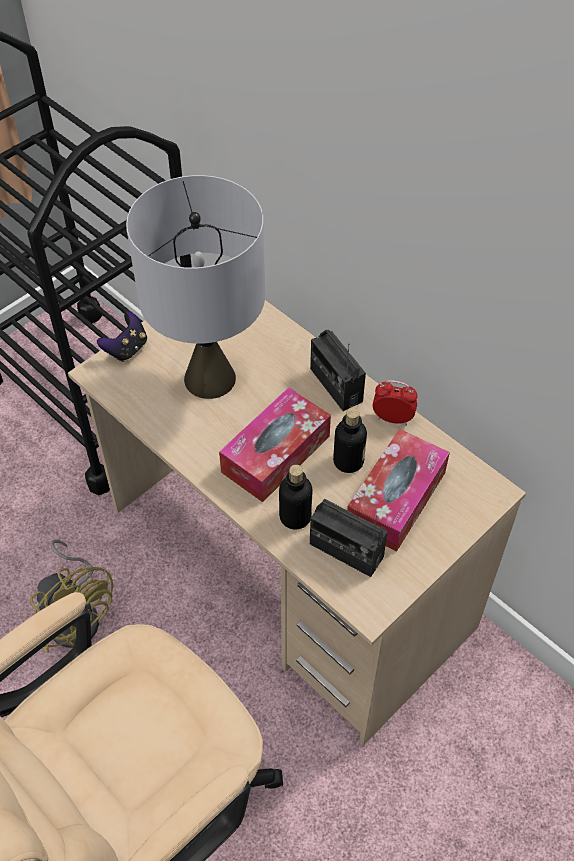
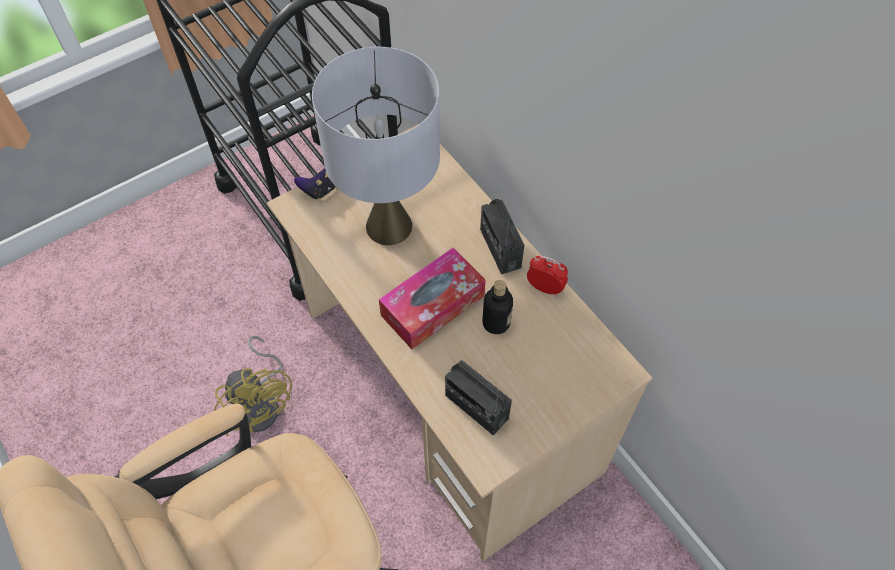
camera: 10 degrees right, 5 degrees up
bottle [279,465,312,530] -> none
tissue box [347,429,450,552] -> none

